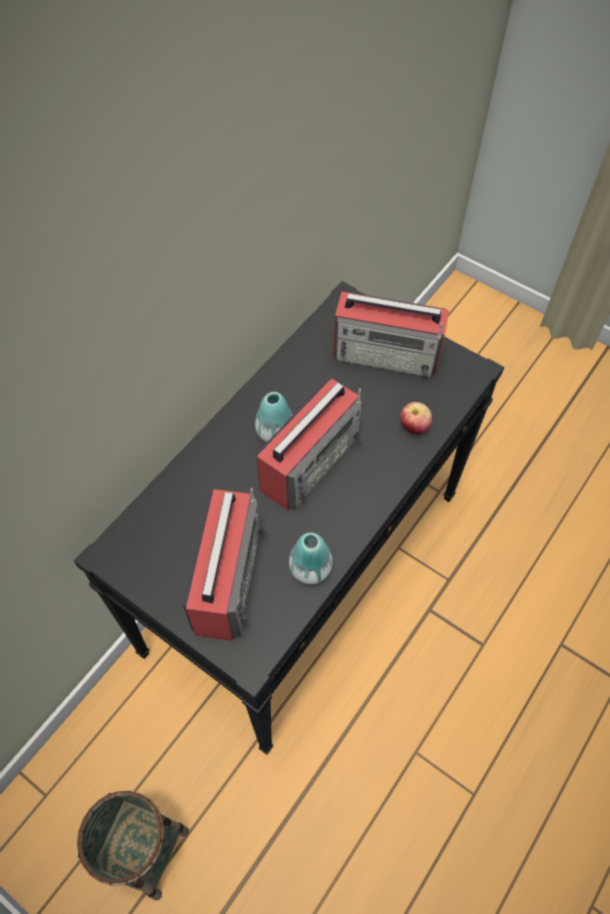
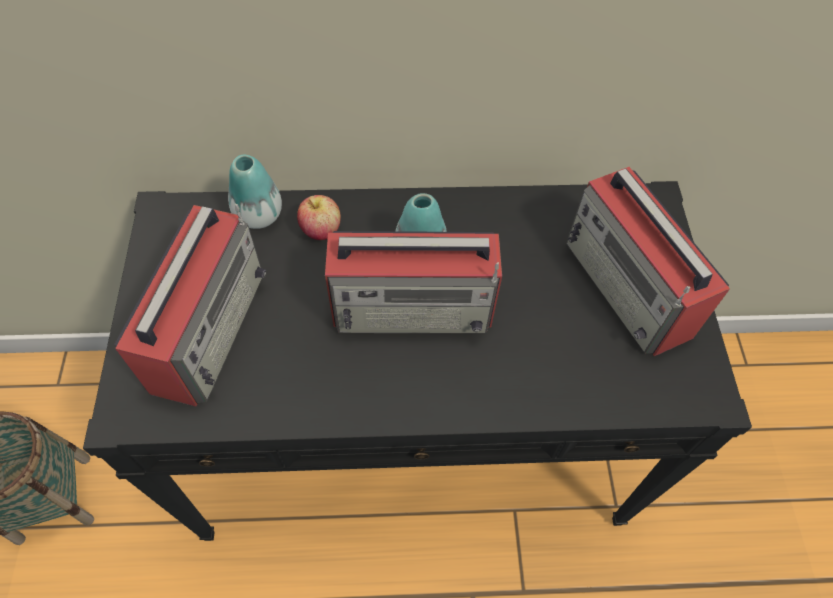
camera: 50 degrees right, 0 degrees up
radio [183,488,266,641] -> radio turned 45 degrees counterclockwise [114,204,266,406]
vase [289,532,332,584] -> vase moved to [228,154,282,229]
apple [400,402,432,435] -> apple moved to [297,195,341,240]

